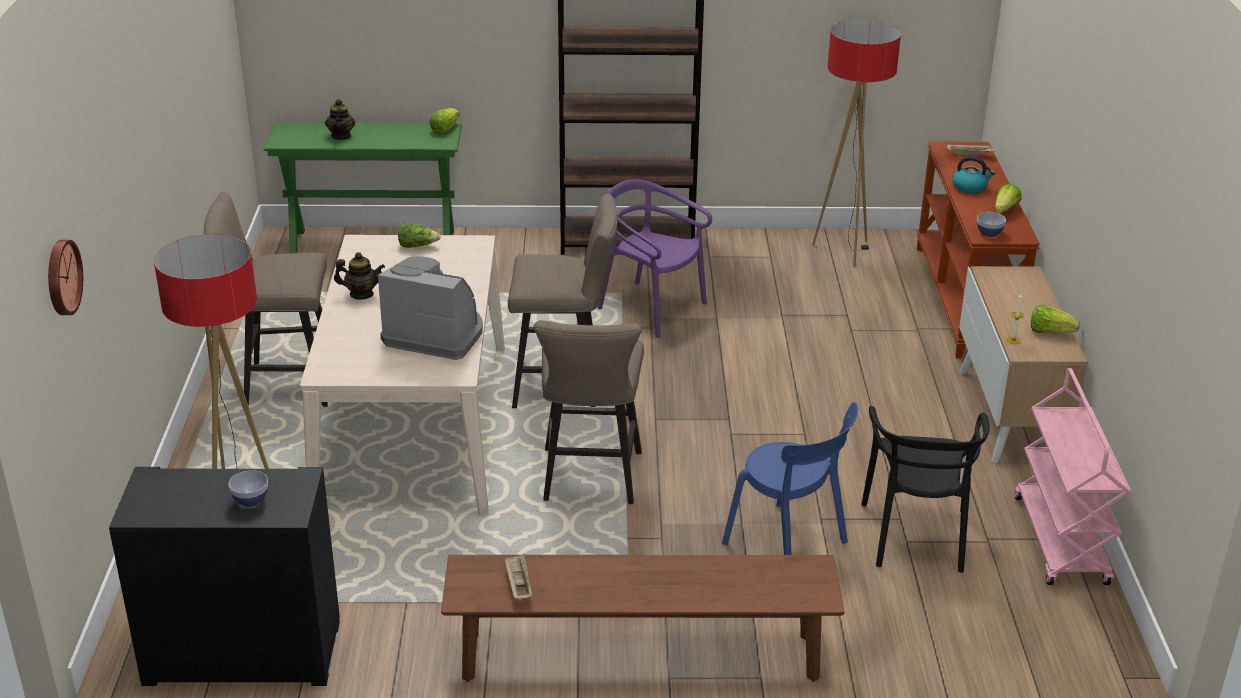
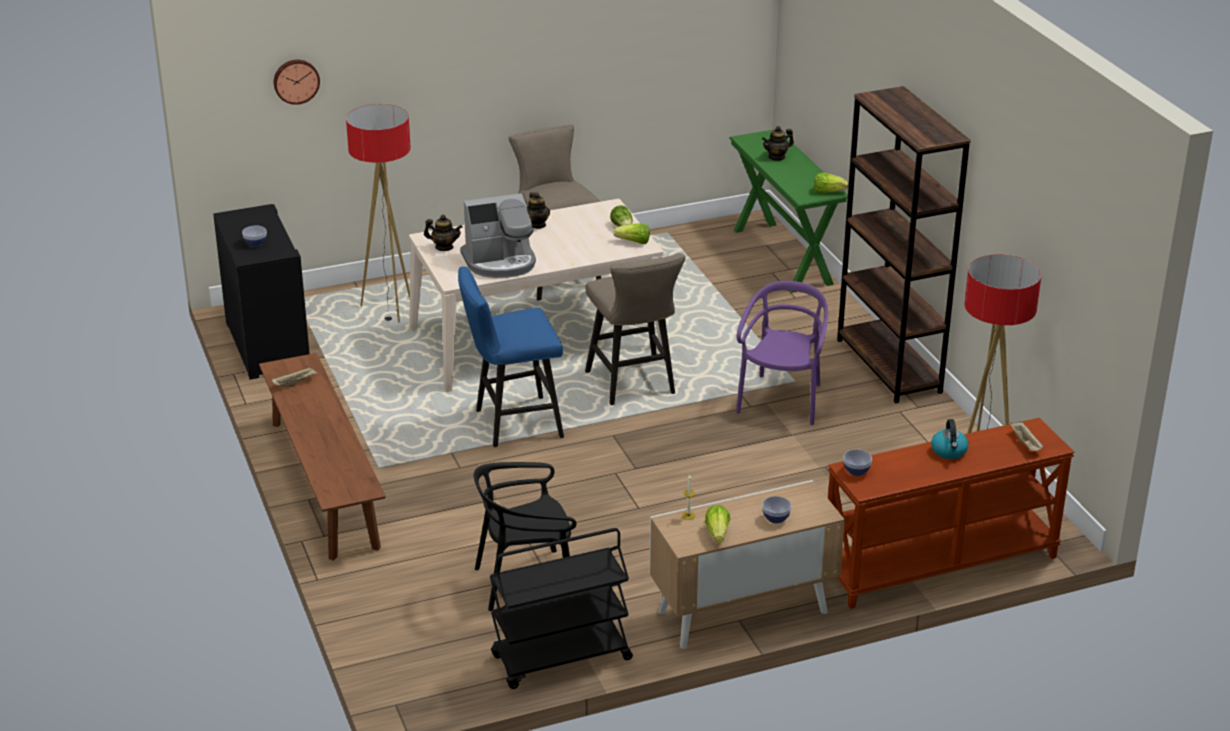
camera: 70 degrees right, 0 degrees up
coffee machine [378,256,483,360] -> coffee machine turned 75 degrees clockwise [461,193,536,278]
beige stool [533,320,644,504] -> blue stool [458,266,564,447]
blue chair [722,402,858,555] -> none
lettuce [995,184,1022,213] -> lettuce moved to [614,223,650,244]
pink cart [1015,368,1131,585] -> black cart [490,528,633,689]
none -> teapot [424,215,463,251]
none -> bowl [762,496,791,524]

